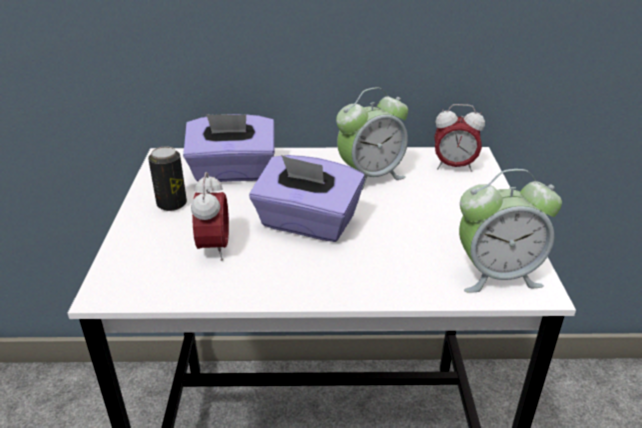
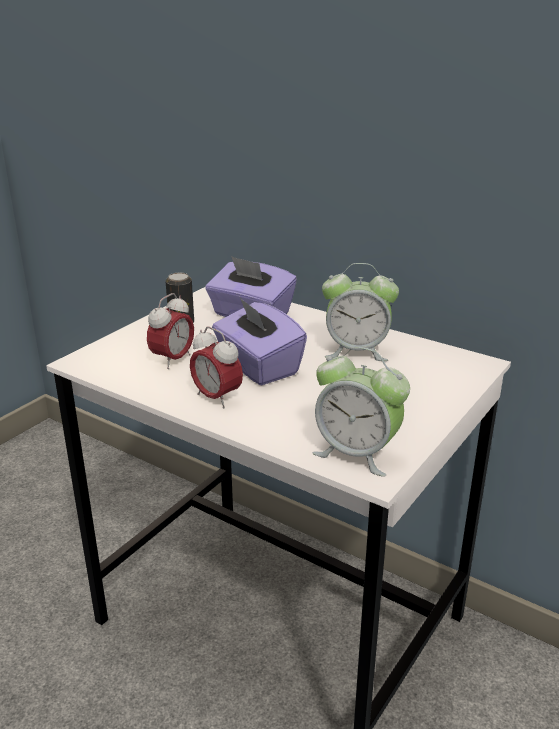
camera: 35 degrees right, 5 degrees down
alarm clock [434,104,485,172] -> alarm clock moved to [190,327,243,408]

